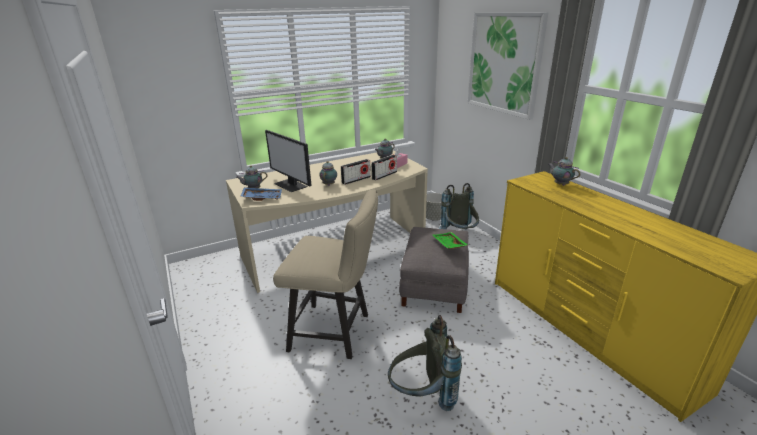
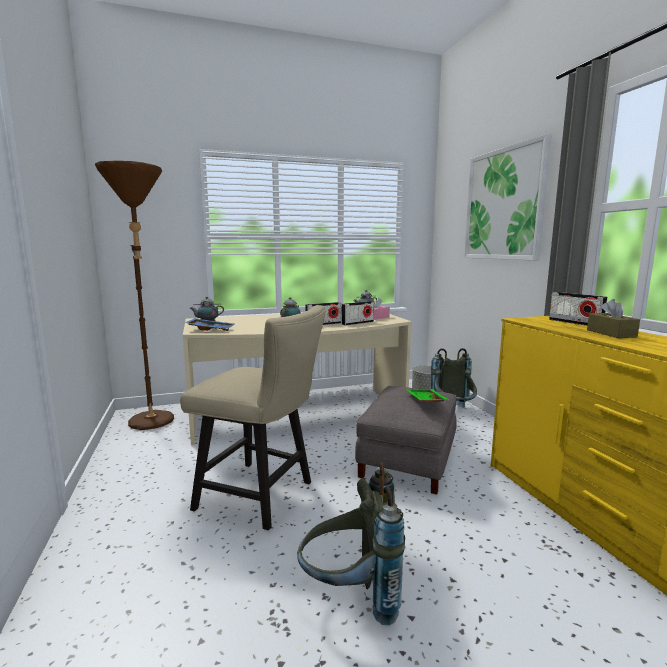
camera: 10 degrees right, 15 degrees down
monitor [265,130,312,192] -> none
teapot [548,157,580,186] -> radio [549,292,608,326]
none -> brown floor lamp [95,160,174,430]
none -> brown tissue box [587,299,640,338]

